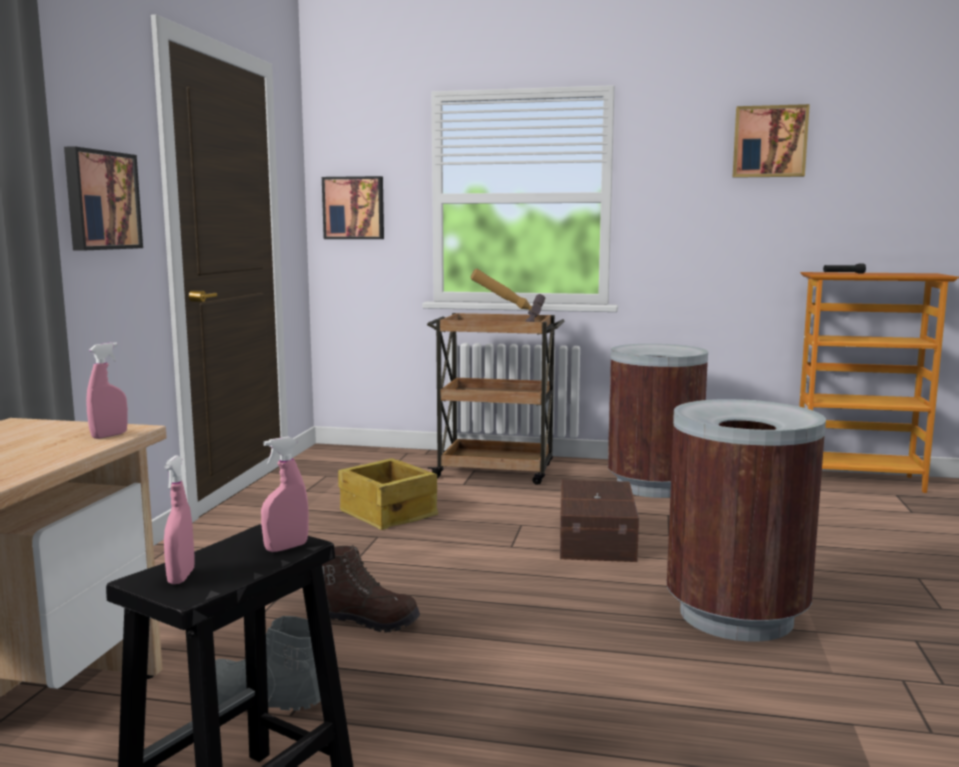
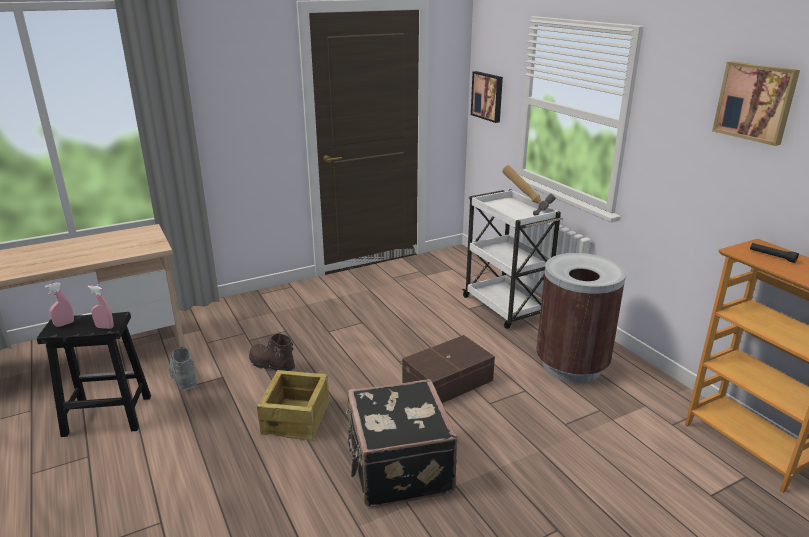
camera: 50 degrees right, 15 degrees up
picture [64,146,143,250] -> none
pink spray bottle [86,342,128,439] -> none
brown boot [322,545,420,633] -> brown boot turned 150 degrees clockwise [249,333,295,371]
crate [338,458,438,530] -> crate moved to [257,370,329,441]
brown cart [427,313,565,485] -> white cart [462,189,563,329]
brown trash can [667,399,826,642] -> black suitcase [345,379,458,507]

